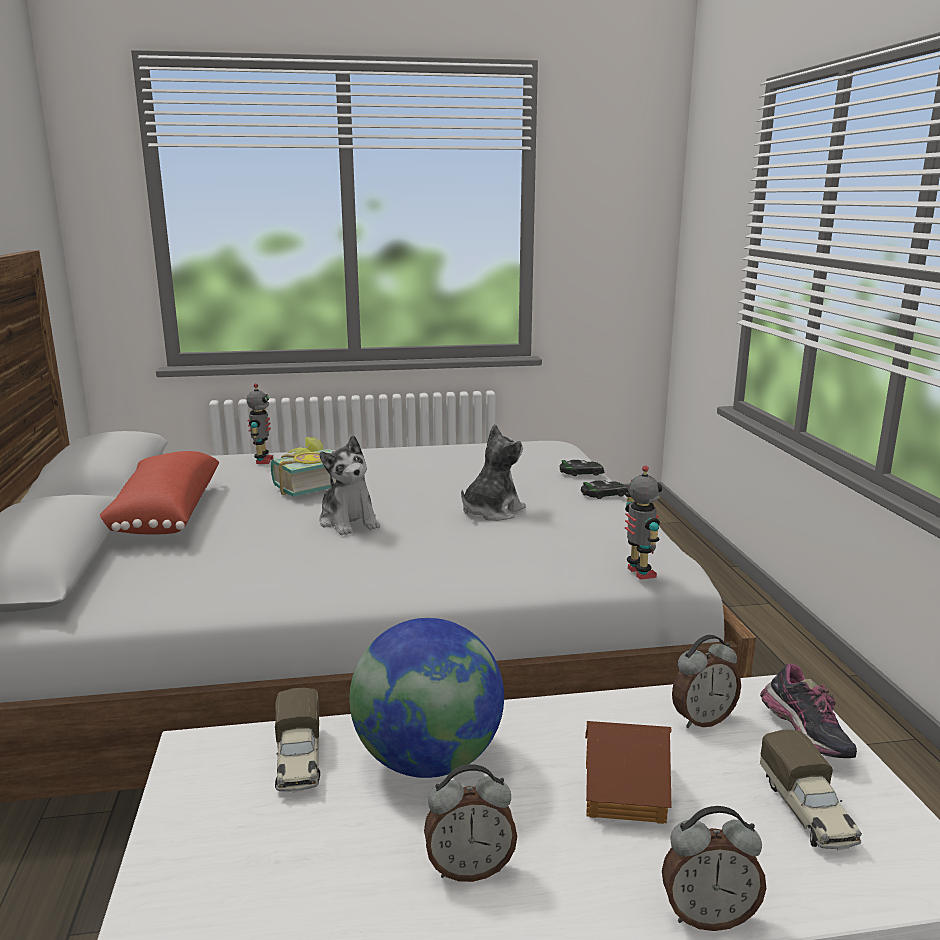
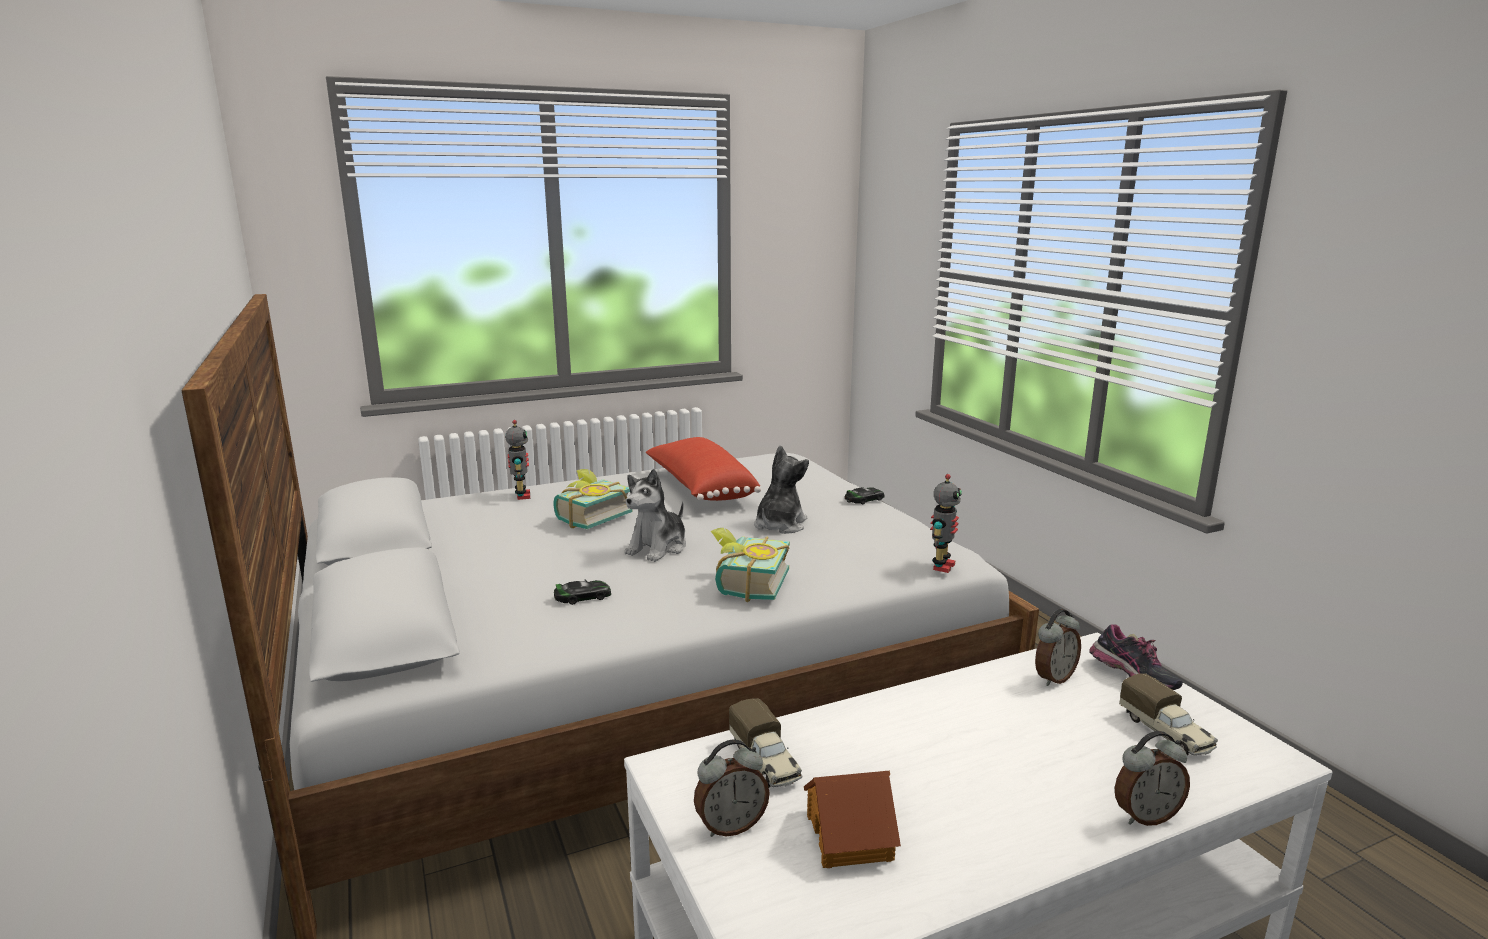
camera: 15 degrees left, 0 degrees up
red pillow [100,451,219,534] -> red pillow moved to [646,437,761,501]
plush toy [319,435,380,536] -> plush toy turned 75 degrees clockwise [624,469,686,562]
globe [349,618,504,778] -> none
alarm clock [424,764,517,882] -> alarm clock moved to [694,740,770,837]
toy car [560,460,604,476] -> toy car moved to [554,580,611,605]
toy house [585,721,672,824] -> toy house moved to [804,771,901,868]
toy robot [625,465,662,580] -> toy robot turned 60 degrees clockwise [930,474,962,573]
none -> book [711,528,790,602]

